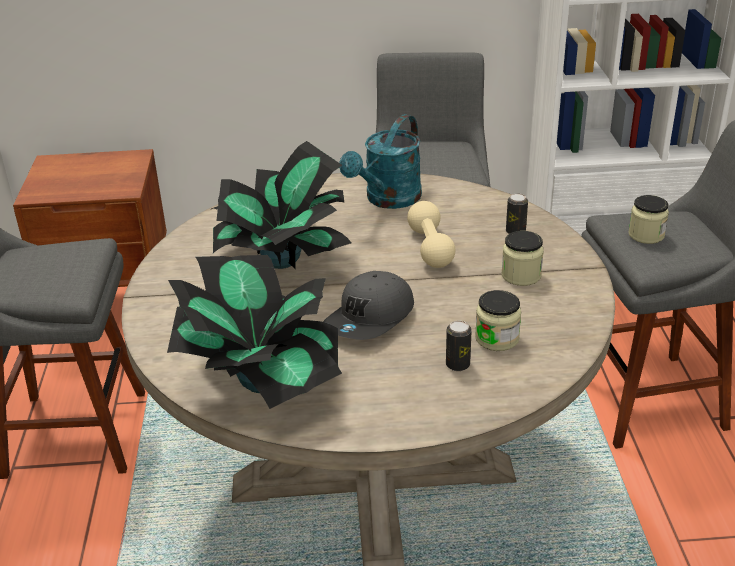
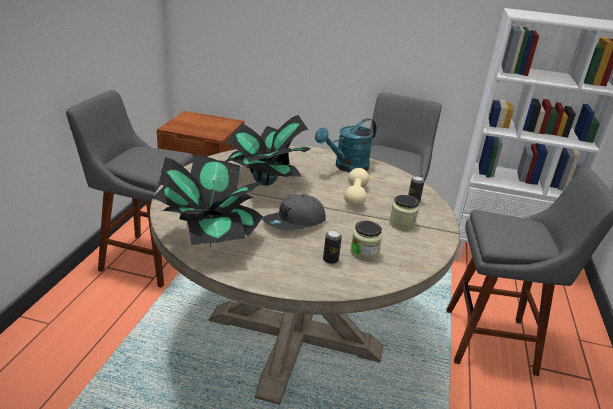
camera: 15 degrees right, 5 degrees down
jar [628,195,669,244] -> none

